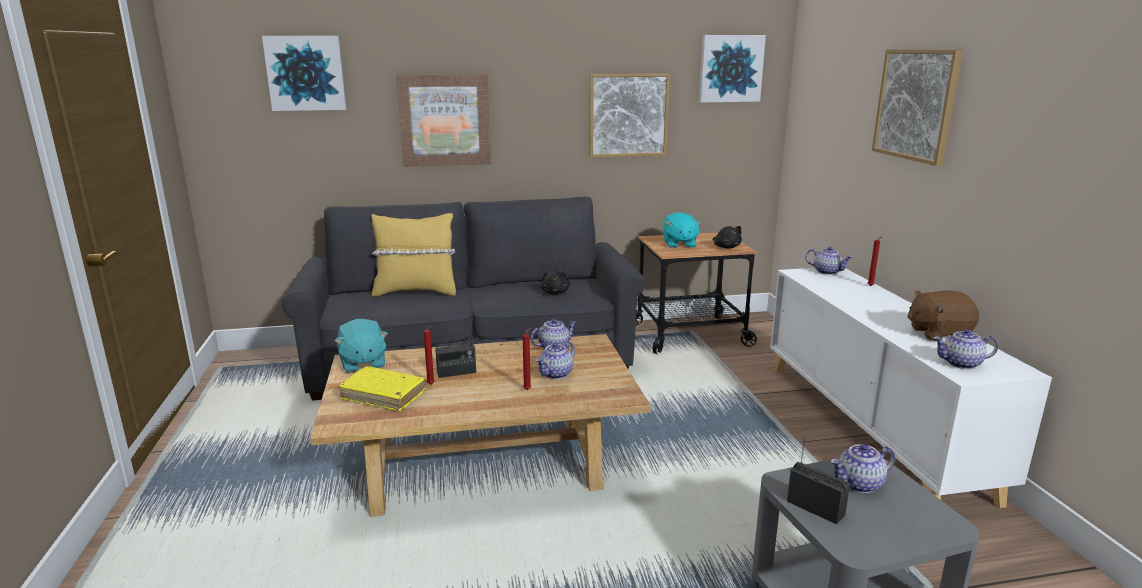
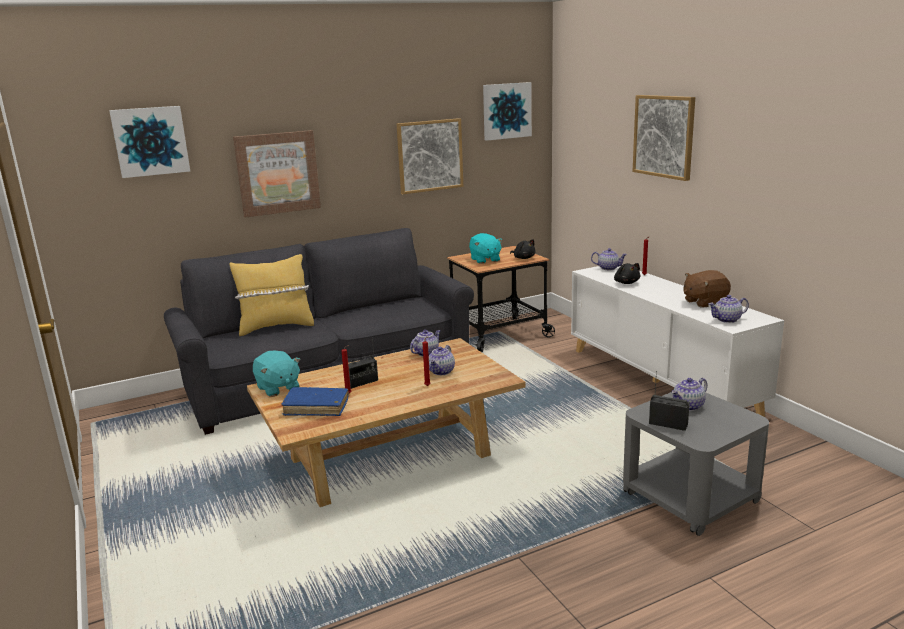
camera: 15 degrees left, 0 degrees up
yellow book [339,366,427,411] -> blue book [281,387,349,416]
black plush toy [541,271,570,295] -> black plush toy moved to [614,263,640,284]

